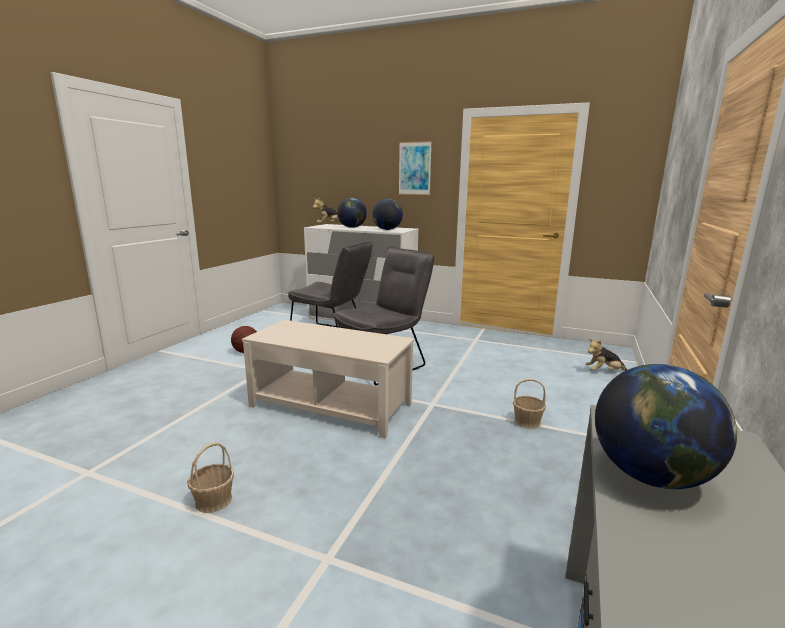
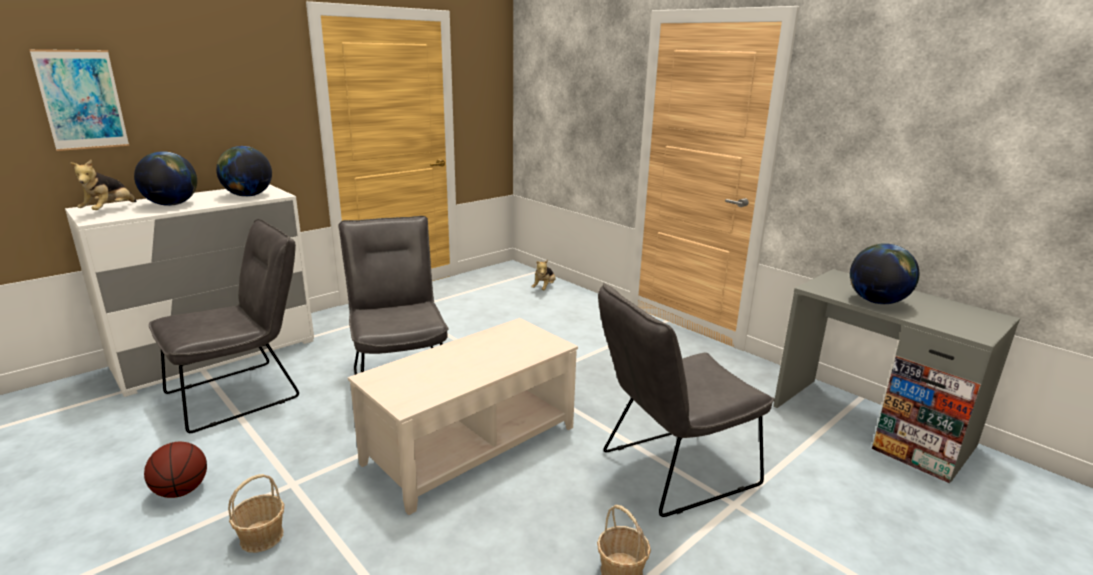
camera: 65 degrees left, 5 degrees up
picture [399,141,432,195] -> picture moved to [29,49,129,151]
basket [513,379,546,429] -> basket moved to [228,474,285,553]
none -> grey chair [598,283,775,517]

